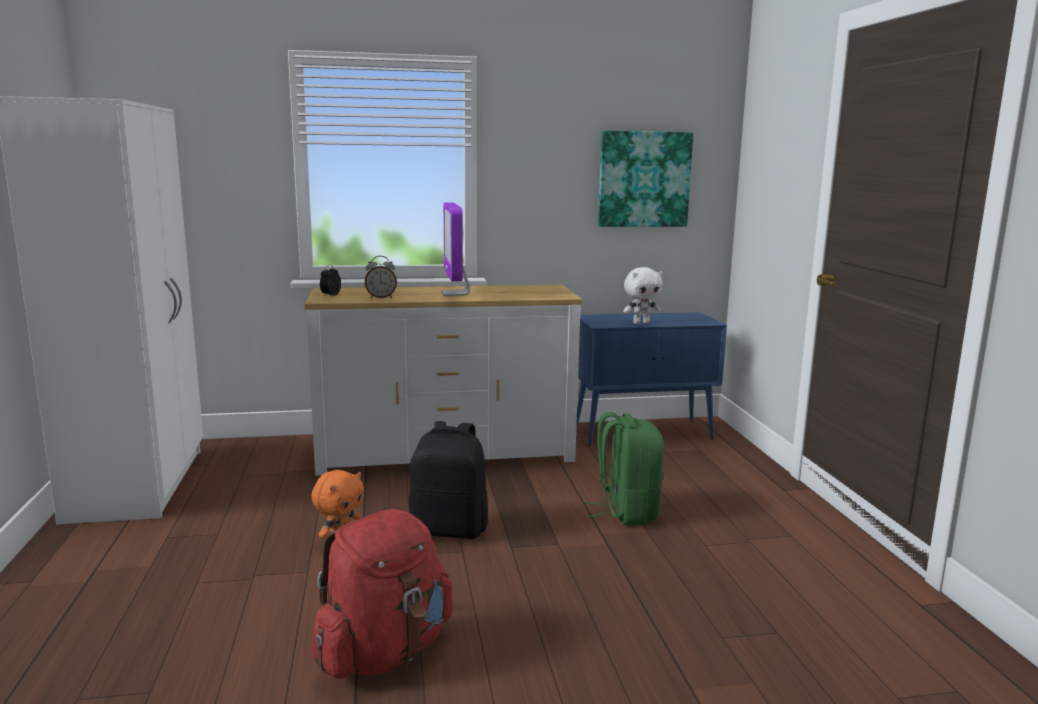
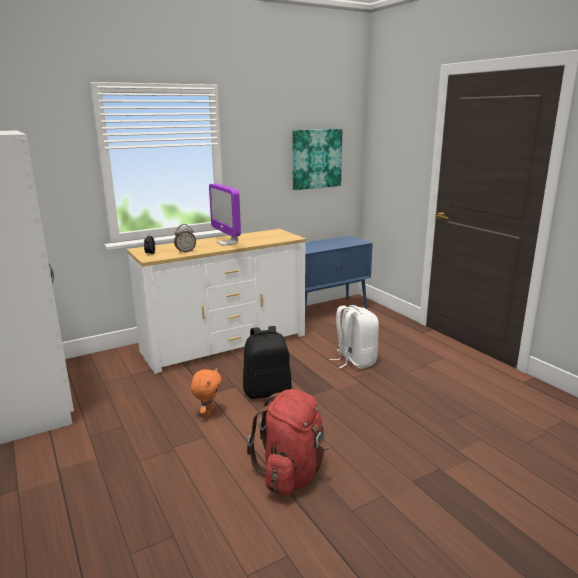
camera: 20 degrees left, 5 degrees up
green backpack [583,412,664,525] -> white backpack [329,305,379,369]
white plush toy [623,267,663,324] -> none

